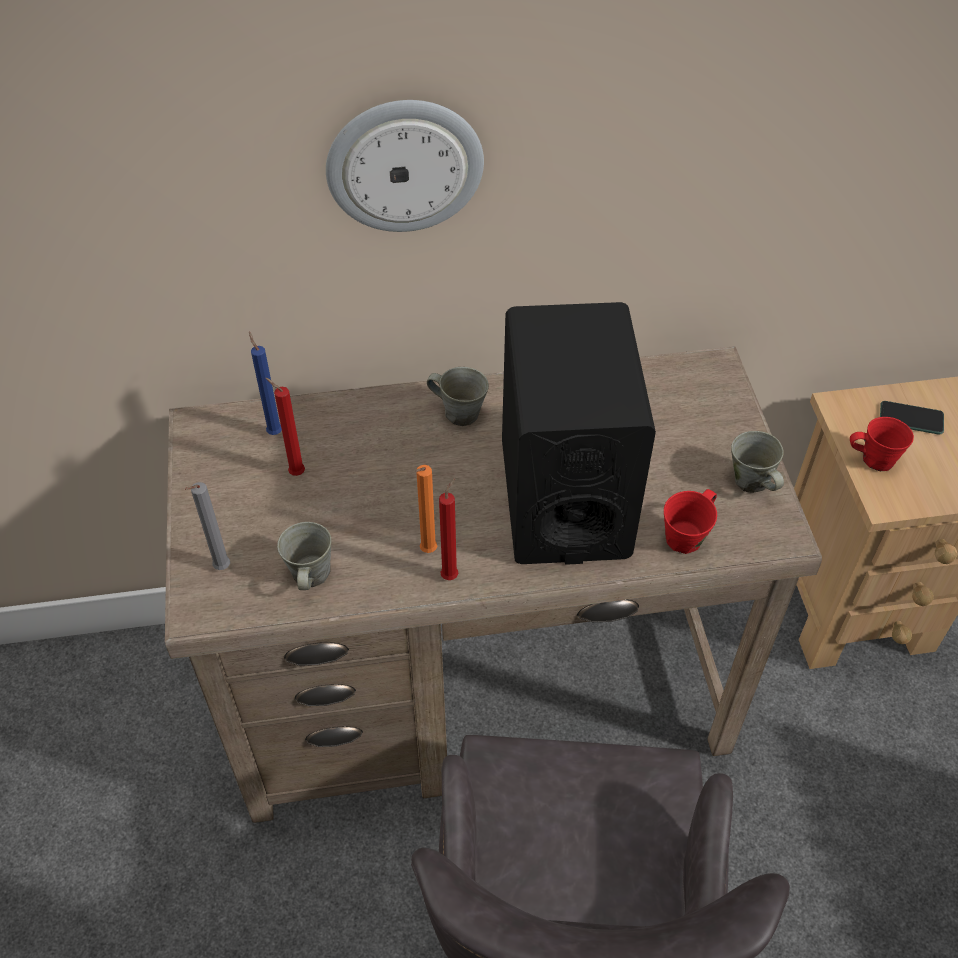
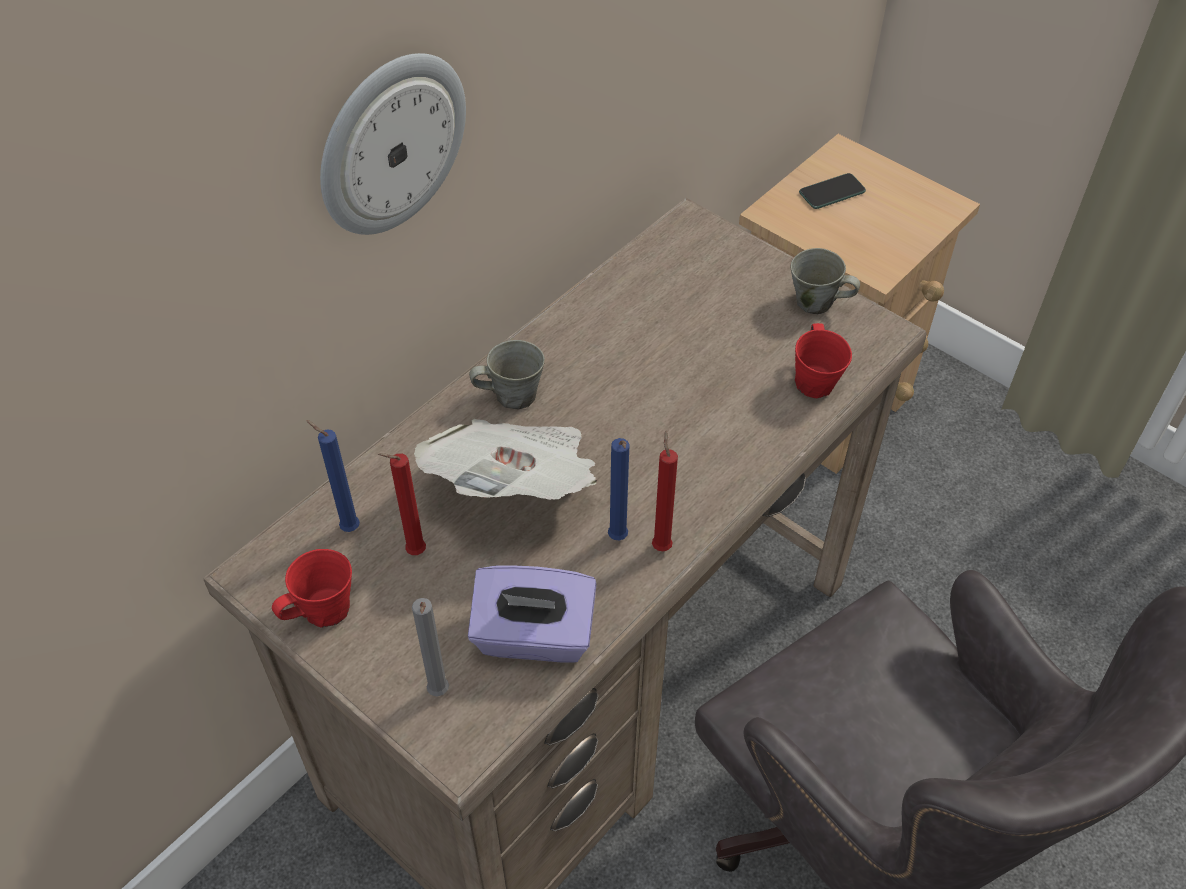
camera: 40 degrees left, 0 degrees up
grey mug [277,522,332,590] -> purple tissue box [468,566,597,662]
orange candle [415,465,437,553] -> blue candle [608,438,630,541]
black speaker [502,302,656,565] -> none
red mug [850,417,914,471] -> red mug moved to [272,549,352,628]
none -> newspaper [414,419,597,500]

